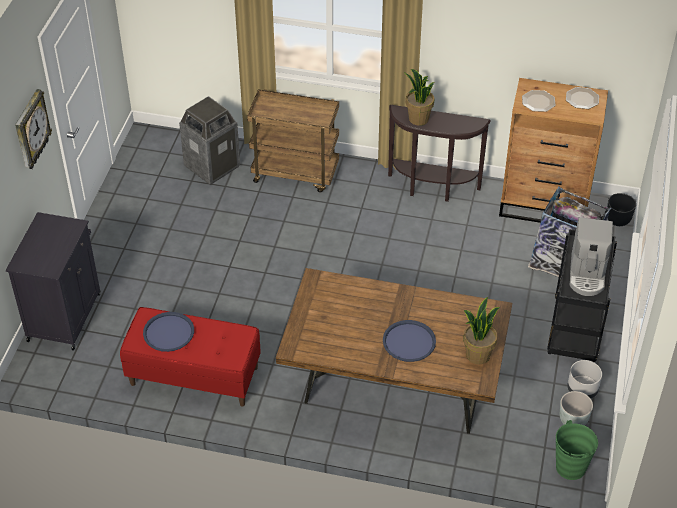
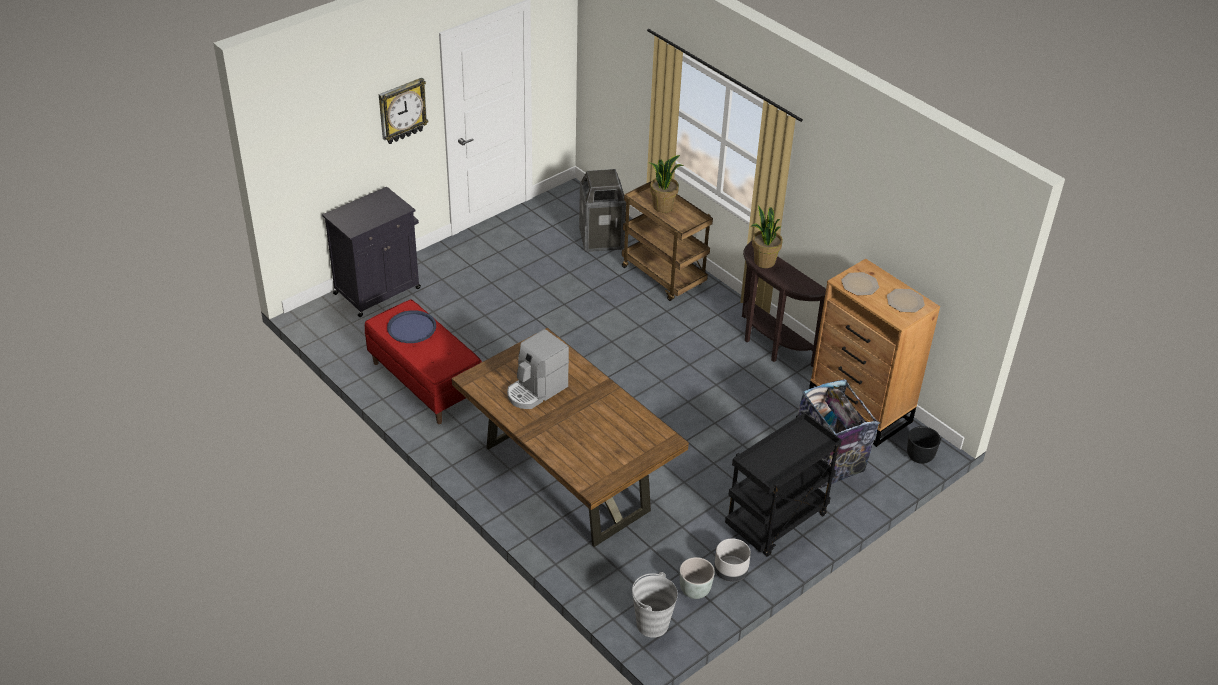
camera: 35 degrees right, 5 degrees down
blue tray [383,320,436,362] -> none
potted plant [463,297,500,364] -> potted plant moved to [650,155,684,213]
green bucket [556,420,598,480] -> grey bucket [632,572,678,638]
coffee machine [570,217,613,296] -> coffee machine moved to [507,329,569,409]

